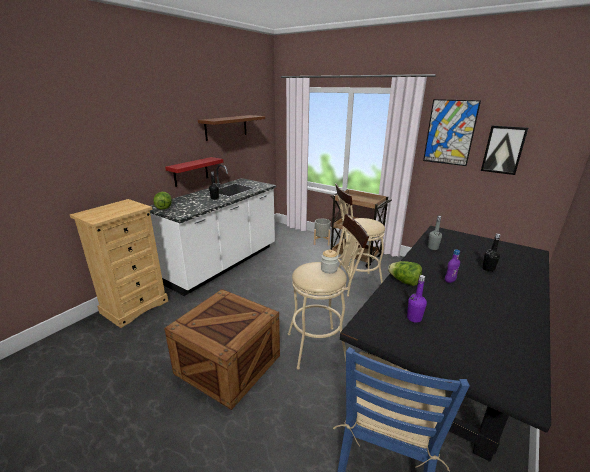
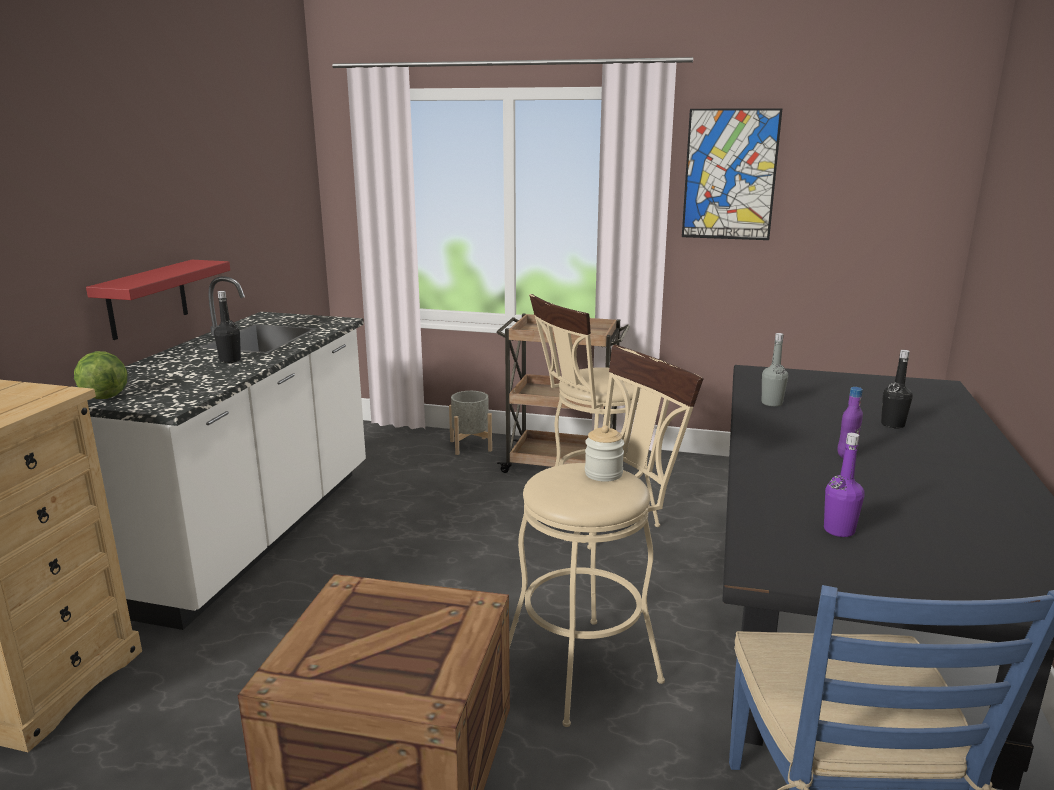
camera: 20 degrees left, 5 degrees down
brown shelf [198,115,265,141] -> none
lettuce [388,261,422,286] -> none
picture [481,125,528,175] -> none

